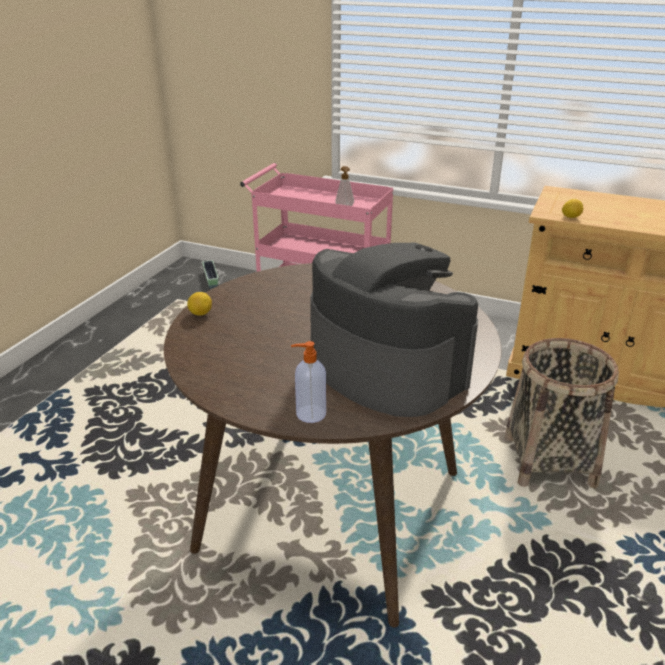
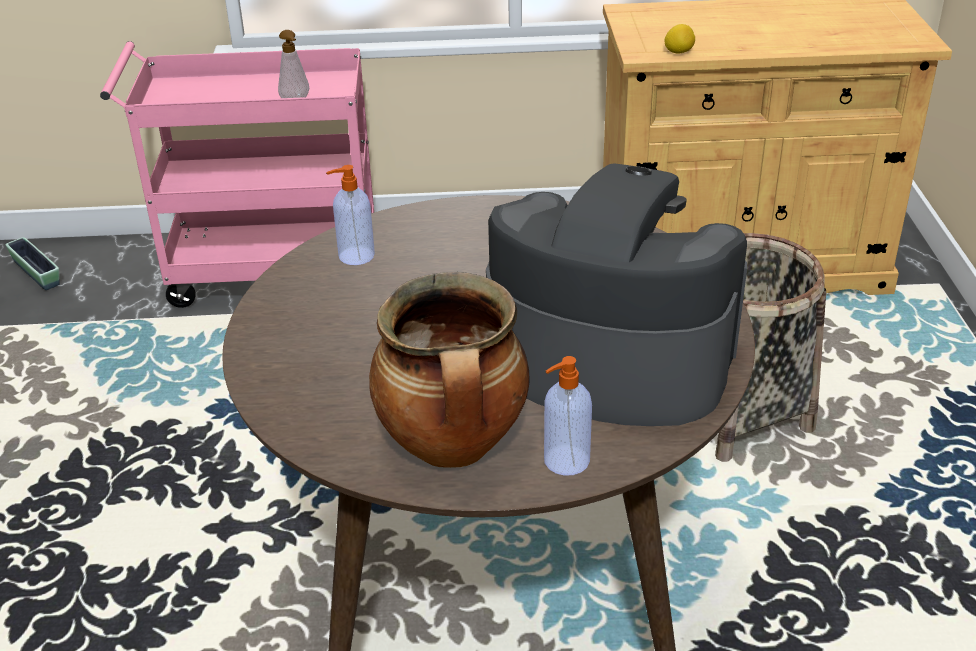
camera: 25 degrees left, 5 degrees up
lemon [187,292,212,316] -> none
none -> soap dispenser [326,165,375,265]
none -> cooking pot [369,272,530,468]

